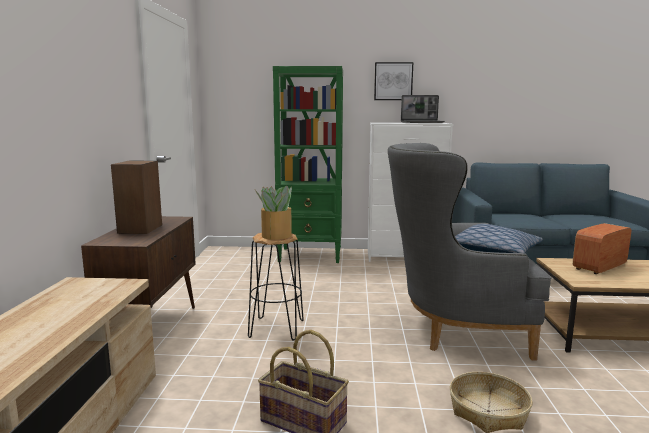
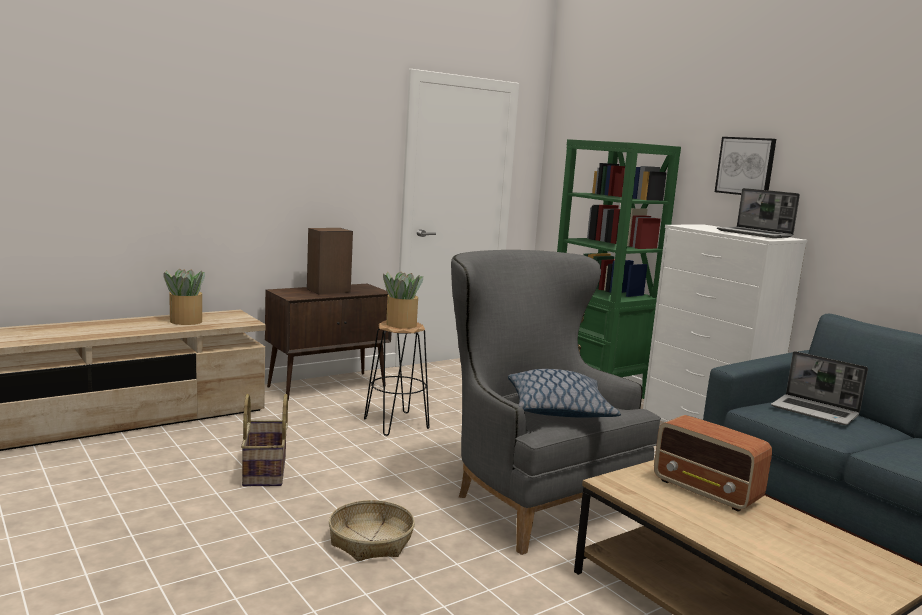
camera: 50 degrees right, 0 degrees up
radio [573,223,631,274] -> radio turned 150 degrees counterclockwise [654,415,772,512]
none -> potted plant [163,269,205,325]
none -> laptop [771,351,868,425]

